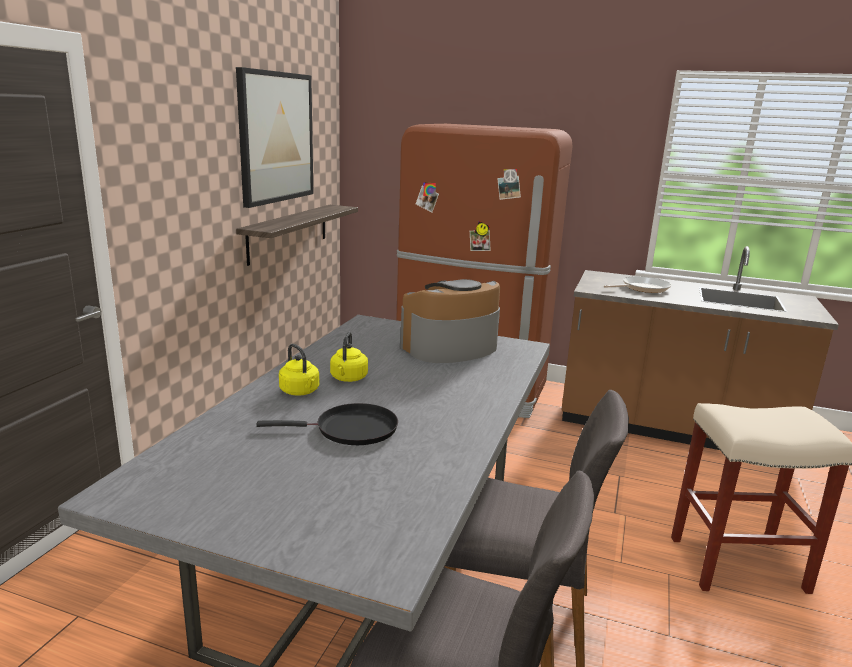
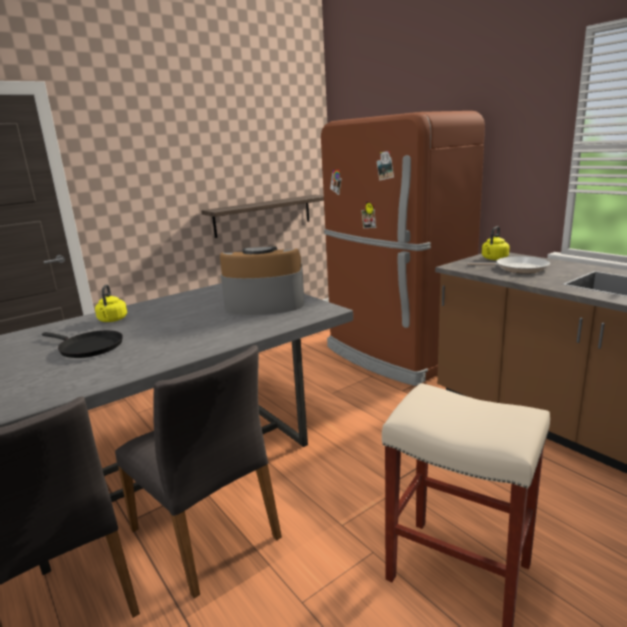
camera: 35 degrees right, 0 degrees up
picture [236,67,313,208] -> none
yellow kettle [330,332,368,382] -> yellow kettle moved to [482,226,510,260]

